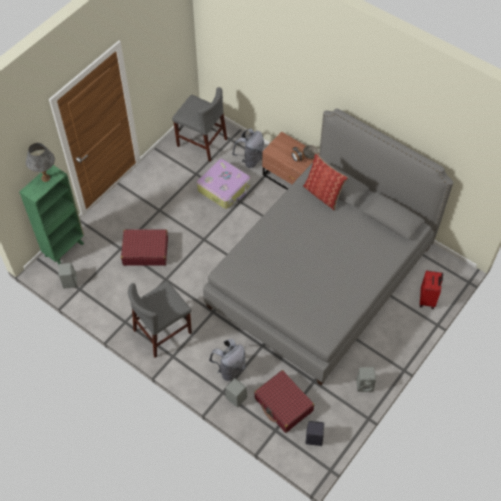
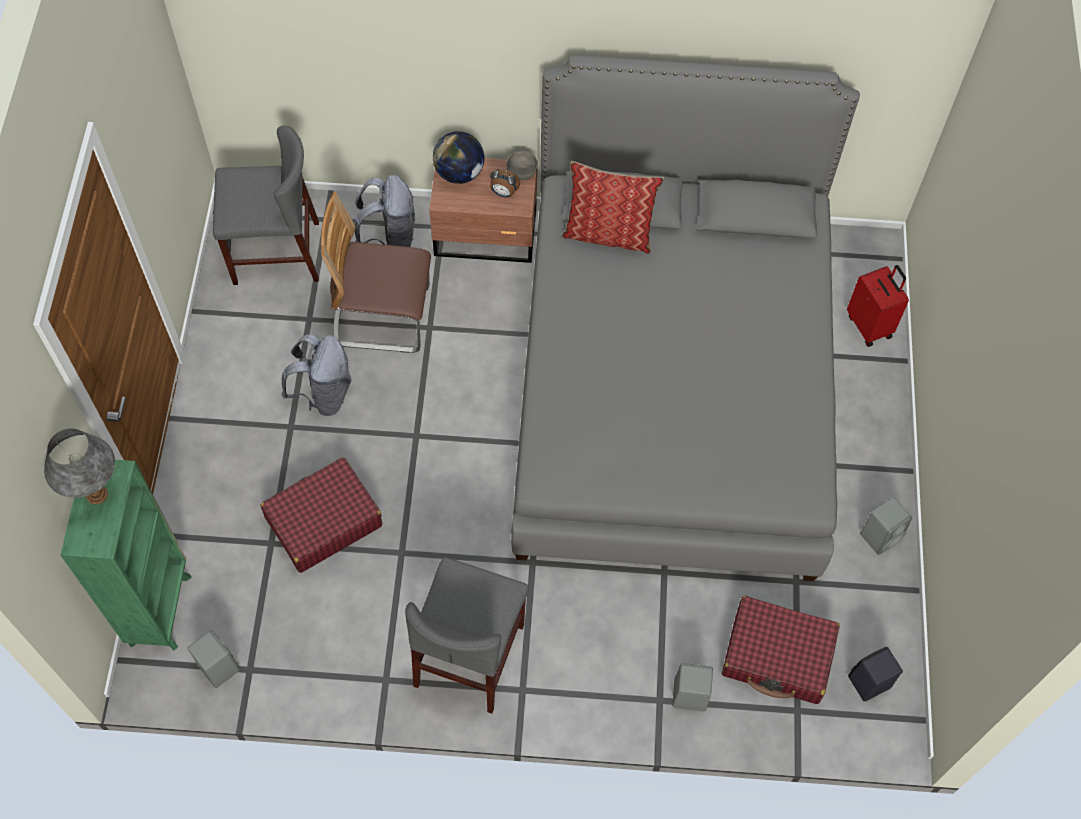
camera: 35 degrees left, 5 degrees up
suitcase [197,159,250,209] -> chair [321,192,431,353]
grey backpack [209,339,246,381] -> grey backpack moved to [282,334,352,416]
none -> globe [433,131,484,184]

